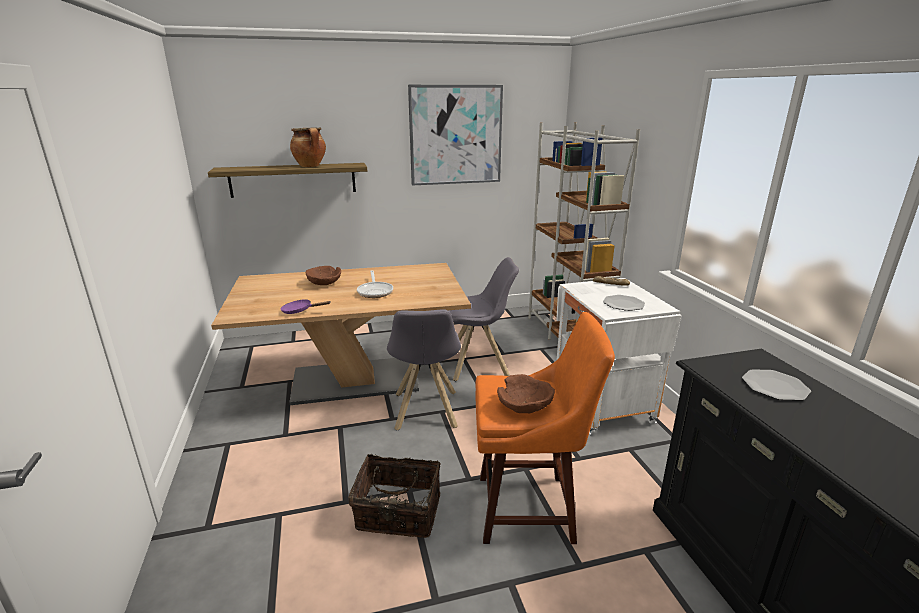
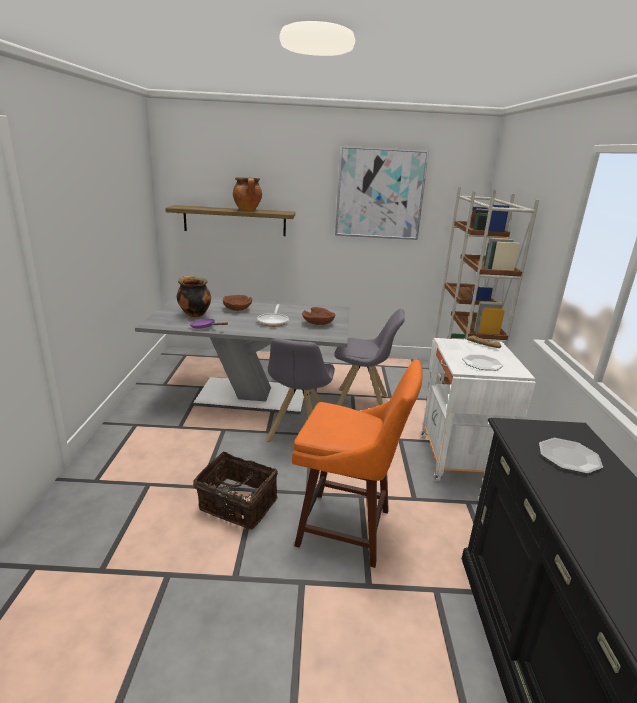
camera: 15 degrees right, 0 degrees up
brown dining table [211,263,471,405] -> grey dining table [135,295,349,414]
brown bowl [497,374,555,413] -> brown bowl moved to [302,307,335,325]
none -> cooking pot [177,276,211,318]

